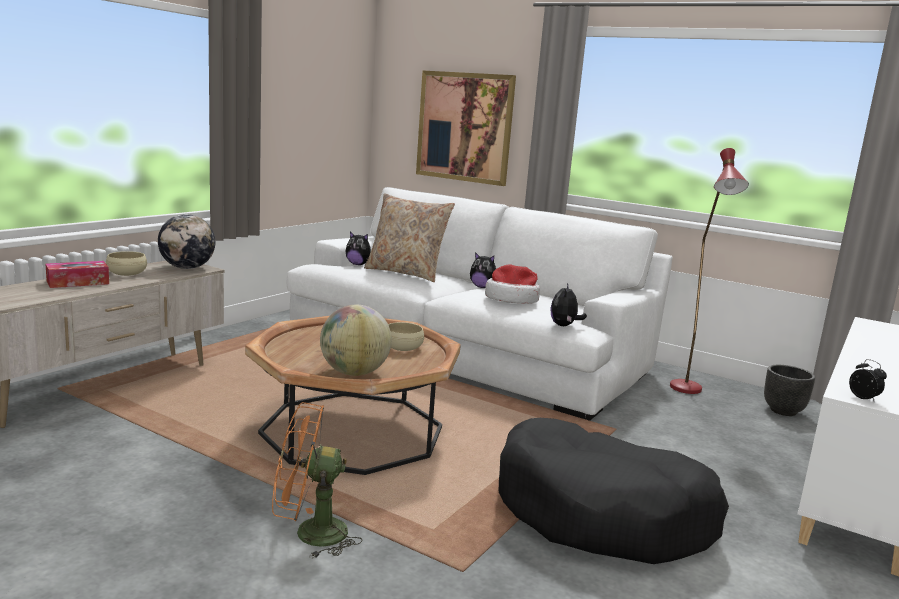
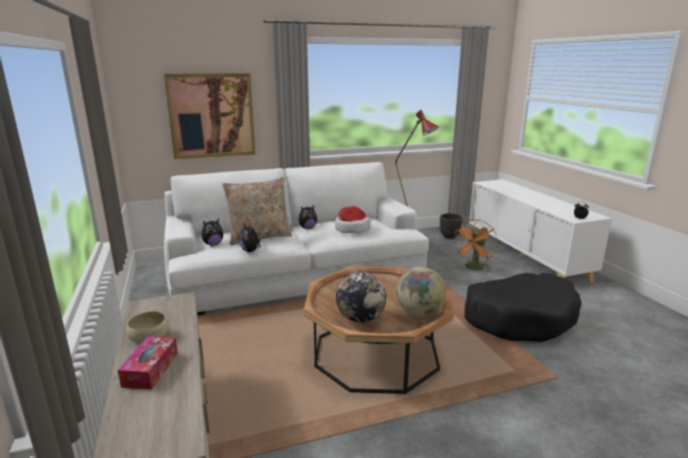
camera: 50 degrees left, 5 degrees up
globe [158,214,215,269] -> globe moved to [336,272,386,323]
orange fan [272,402,362,559] -> orange fan moved to [454,220,498,271]
beige bowl [388,322,424,351] -> none
plush toy [550,283,587,326] -> plush toy moved to [239,224,261,252]

